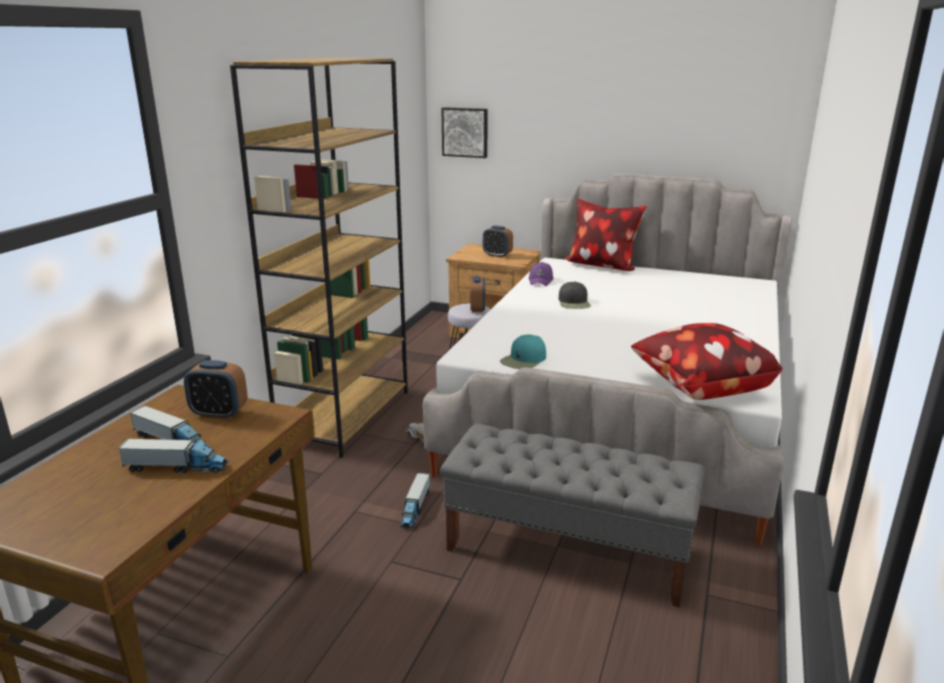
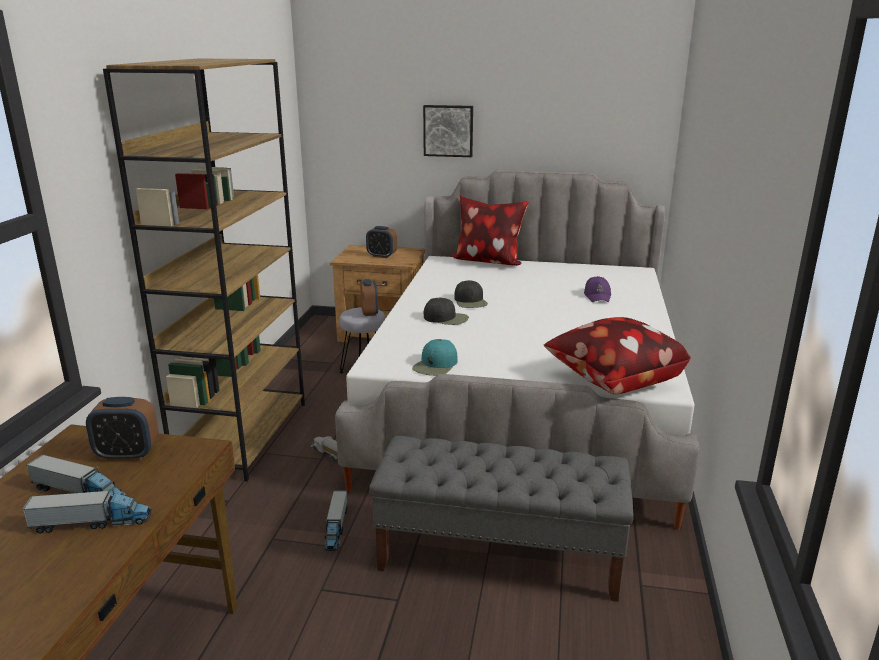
camera: 10 degrees left, 0 degrees up
picture [441,107,488,158] -> picture moved to [423,105,473,157]
purple cap [529,262,553,286] -> purple cap moved to [584,276,611,302]
none -> black cap [424,298,469,325]

